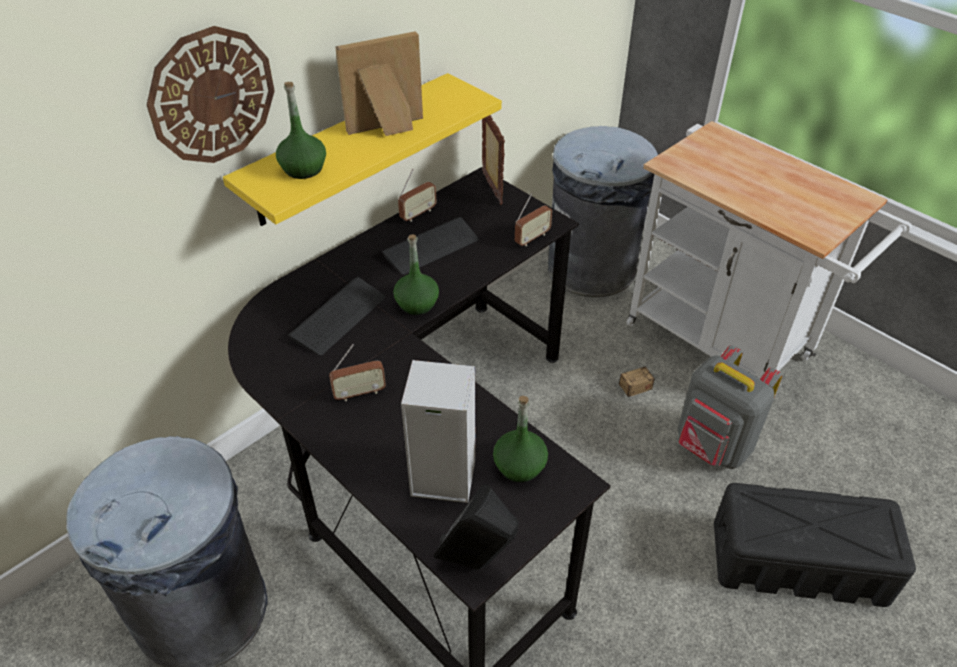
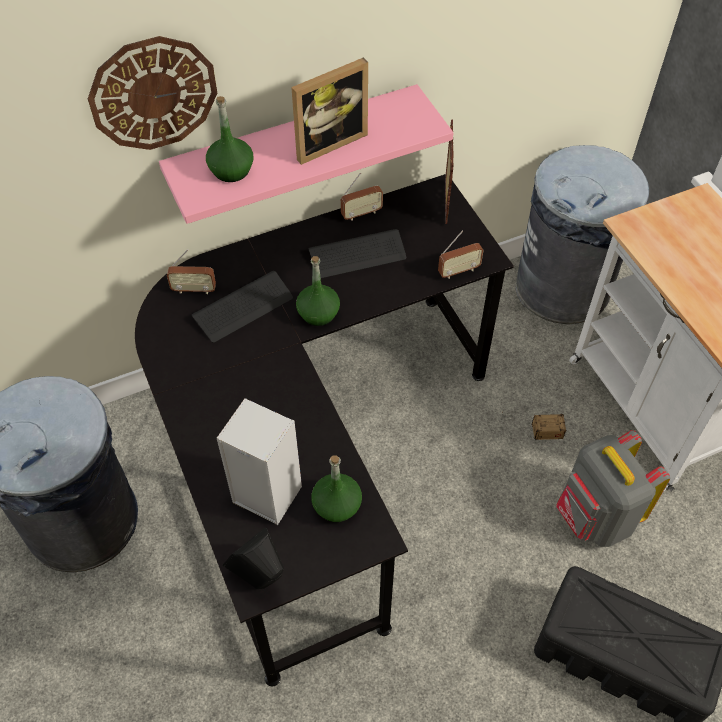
camera: 20 degrees right, 10 degrees up
yellow shelf [223,73,502,226] -> pink shelf [159,84,453,224]
radio [329,344,386,401] -> radio moved to [167,249,216,294]
picture frame [335,31,423,136] -> picture frame turned 150 degrees clockwise [291,57,368,165]

